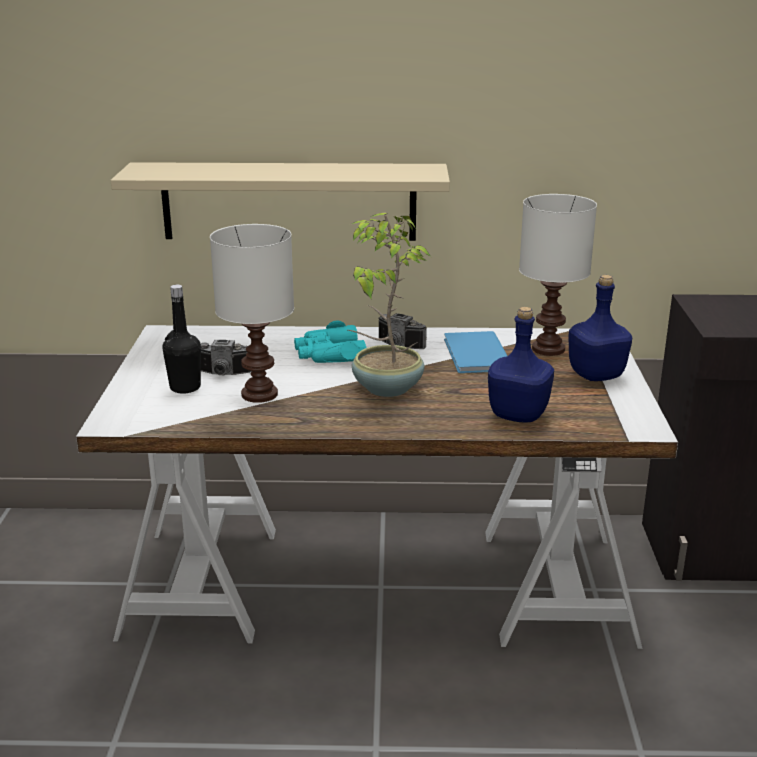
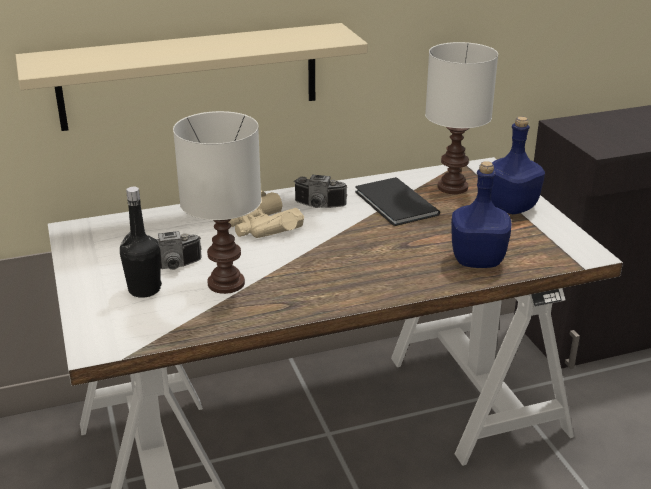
camera: 20 degrees left, 5 degrees up
turquoise binoculars [294,321,366,363] -> beige binoculars [229,191,304,238]
potted plant [348,213,431,397] -> none
blue book [444,331,507,373] -> black book [355,177,440,226]

